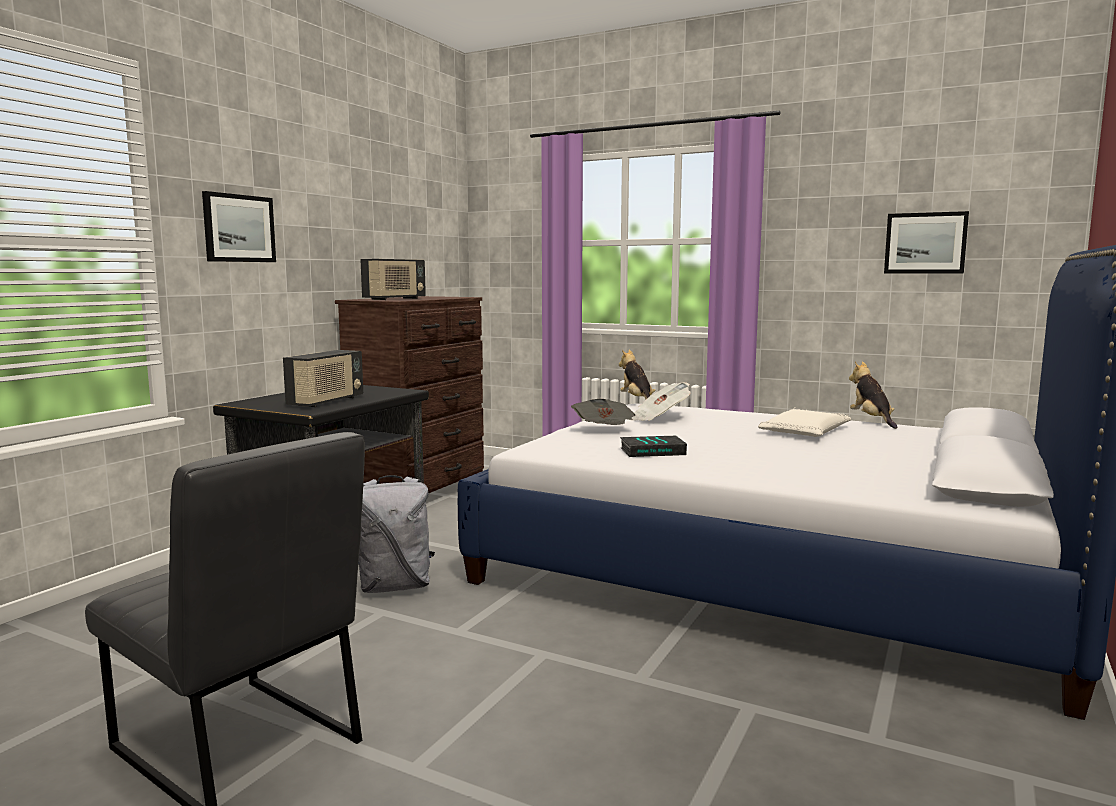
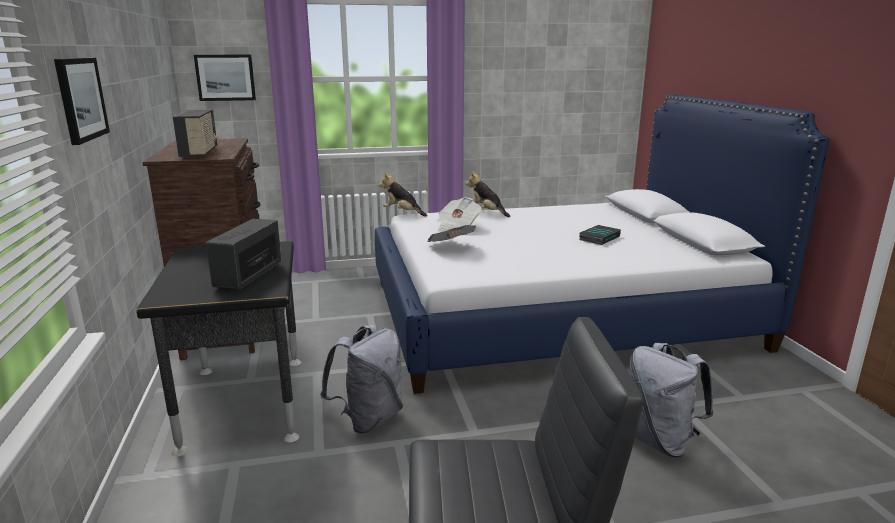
camera: 40 degrees left, 10 degrees up
radio [283,350,363,407] -> radio turned 150 degrees counterclockwise [206,219,282,289]
book [620,436,687,457] -> book moved to [579,225,621,245]
white pillow [758,407,851,437] -> none
plush toy [849,361,897,429] -> plush toy moved to [465,171,510,217]
picture [884,211,969,273] -> picture moved to [194,55,256,101]
none -> grey backpack [629,343,713,457]

